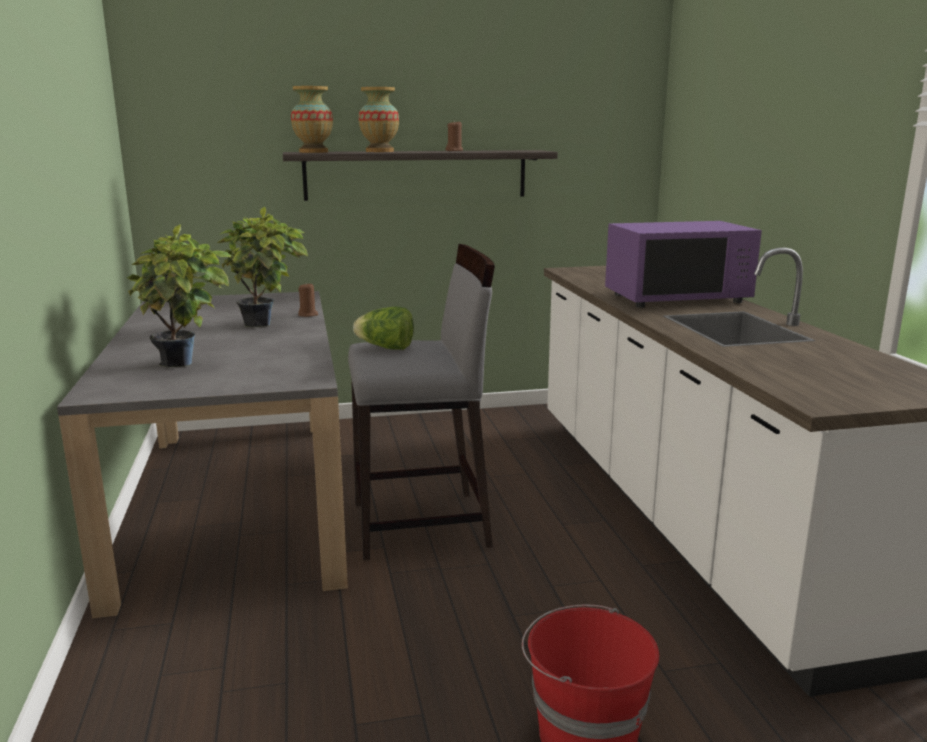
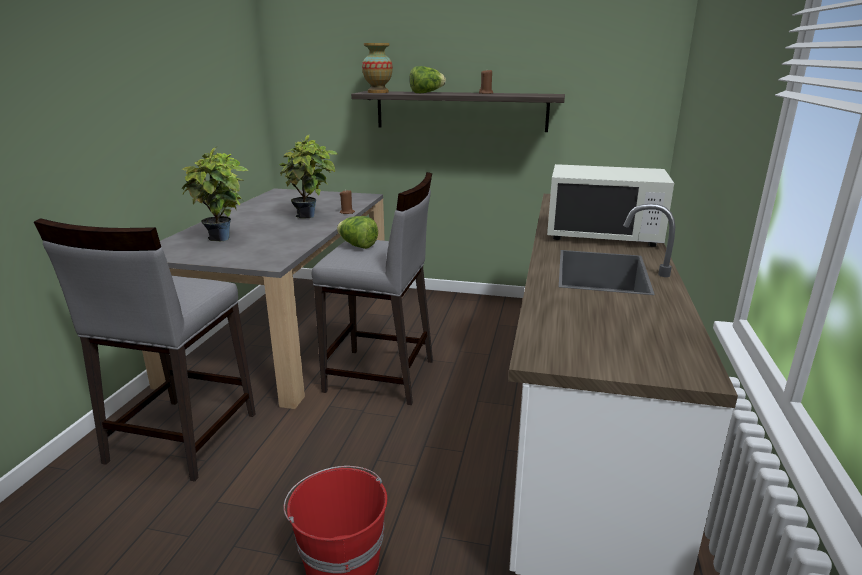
camera: 25 degrees right, 5 degrees up
vase [358,87,399,152] -> lettuce [409,66,446,93]
purple microwave [605,221,762,308] -> white microwave [547,164,674,247]
none -> grey stool [34,218,256,482]

